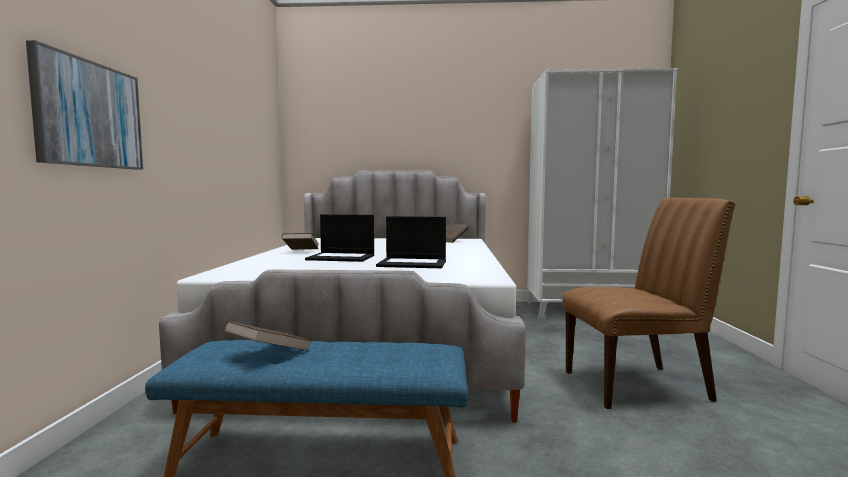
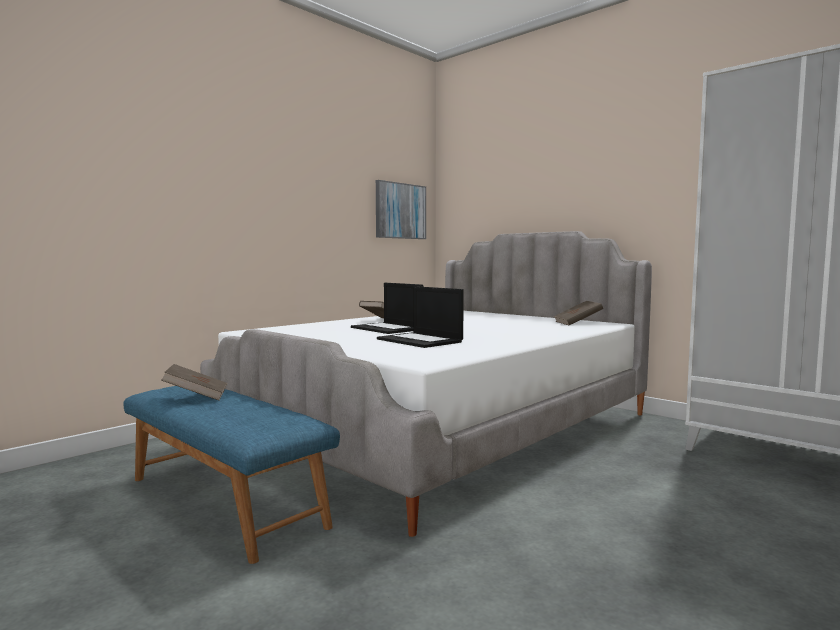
camera: 40 degrees right, 0 degrees up
picture [26,40,143,170] -> picture moved to [376,180,426,239]
brown chair [562,198,736,409] -> none

